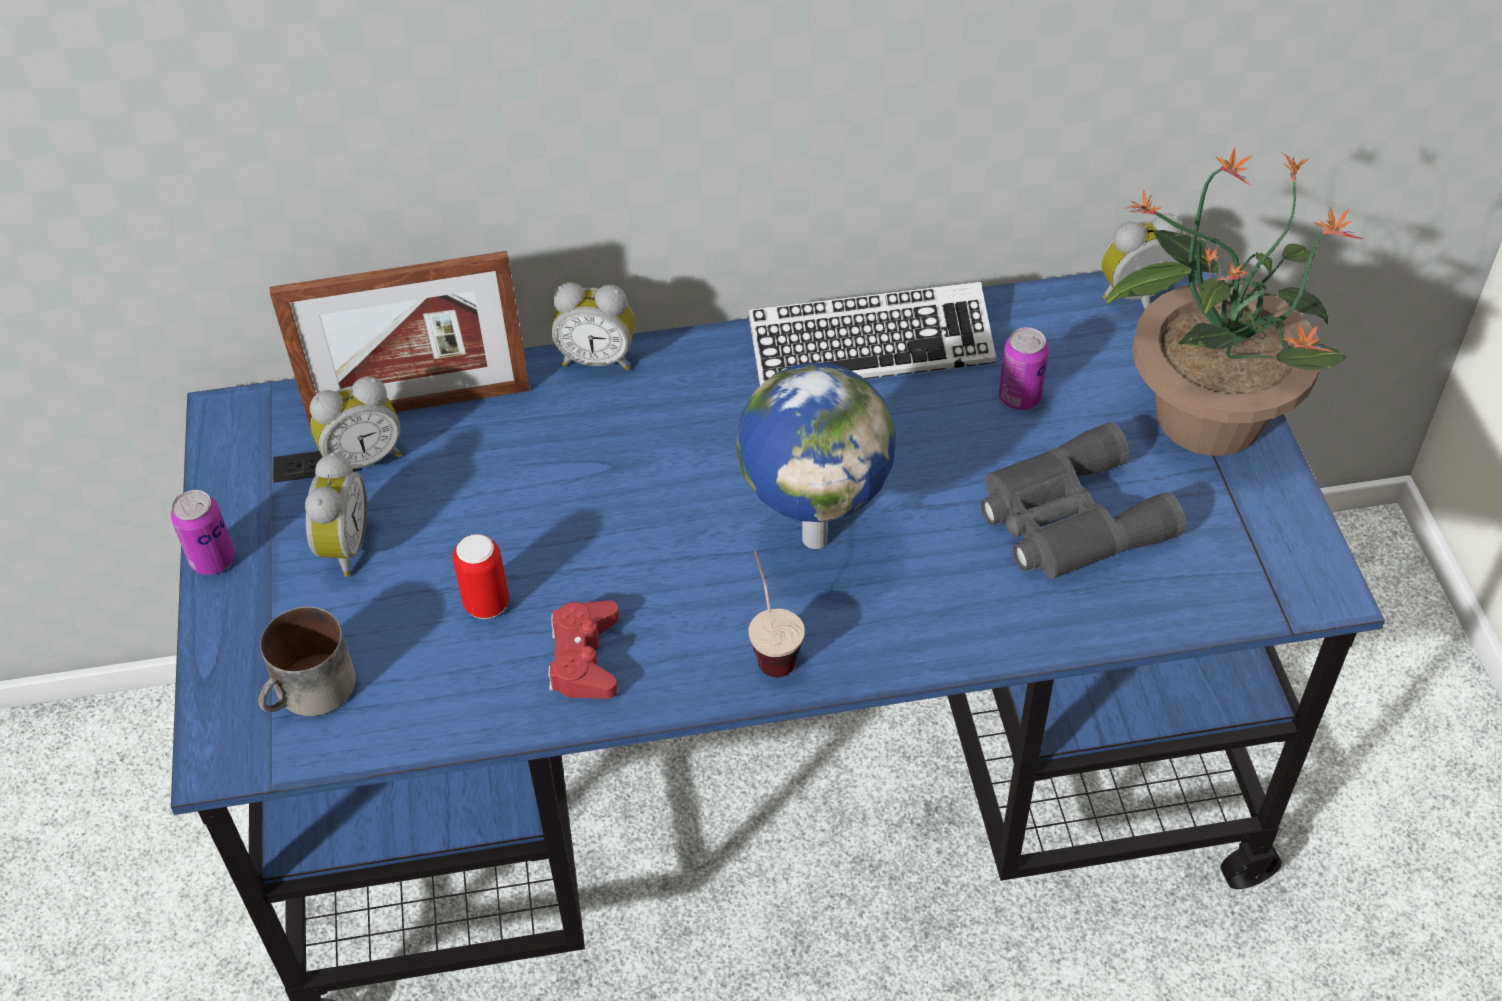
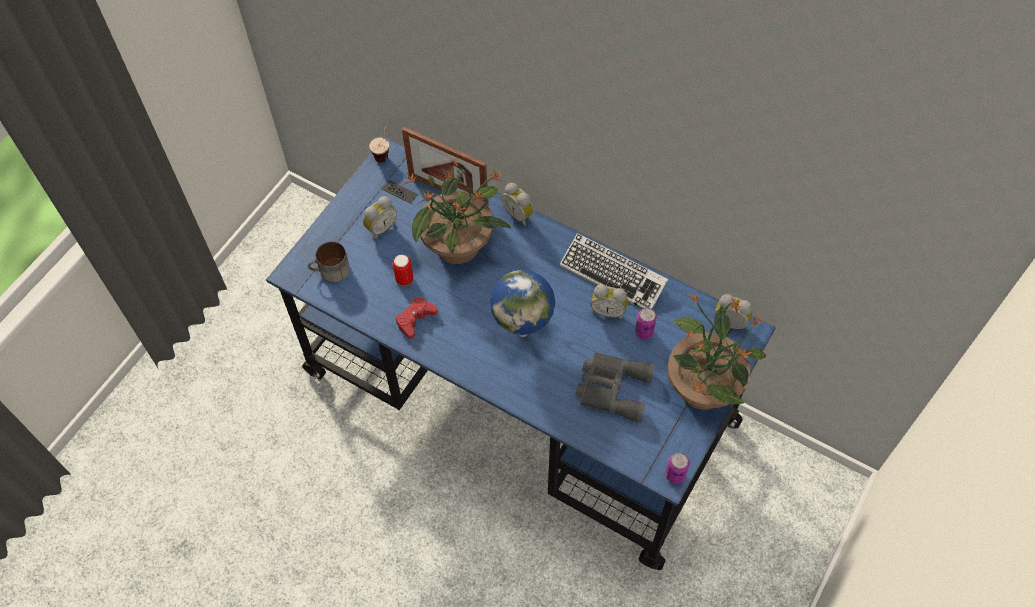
camera: 40 degrees right, 10 degrees up
can [170,490,235,575] -> can moved to [665,453,690,484]
alarm clock [310,376,402,469] -> alarm clock moved to [591,284,628,320]
cup [748,551,805,677] -> cup moved to [369,118,391,162]
none -> potted plant [402,159,511,264]

